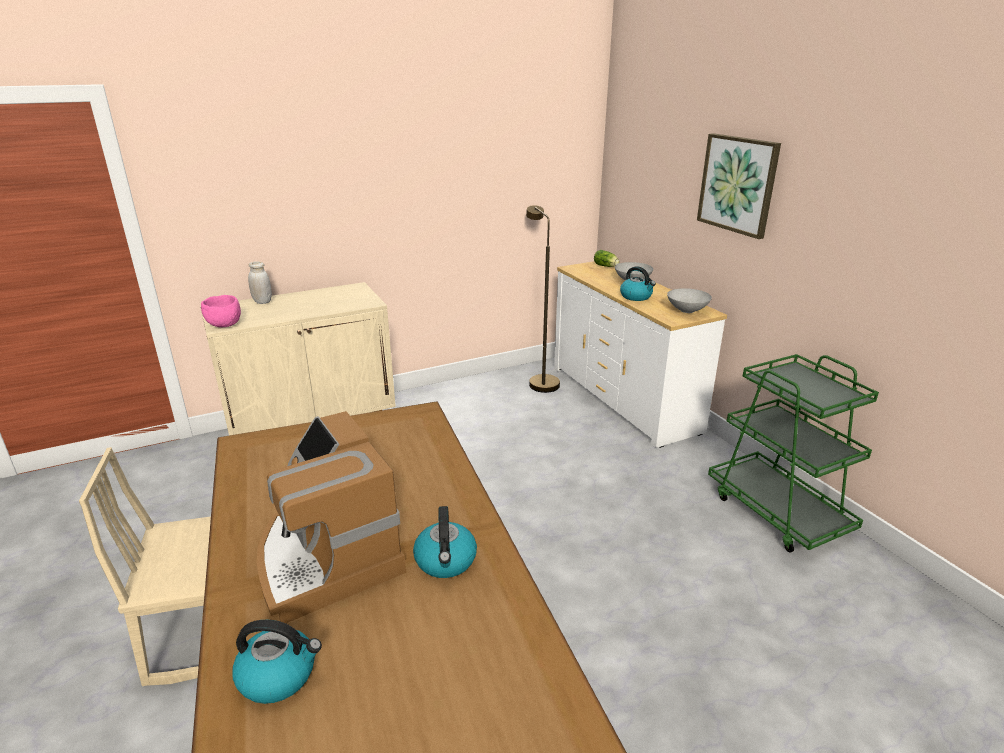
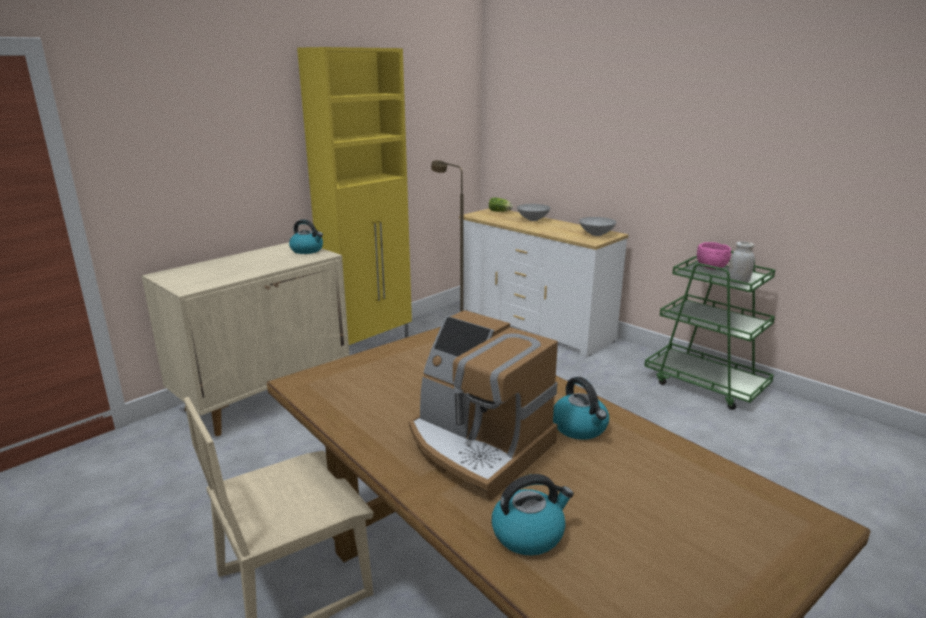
camera: 20 degrees left, 5 degrees down
pink bowl [201,295,241,327] -> pink bowl moved to [697,242,731,269]
white jar [248,261,272,304] -> white jar moved to [729,242,755,284]
kettle [620,266,656,301] -> kettle moved to [289,219,323,254]
picture [697,133,781,239] -> none
none -> yellow cabinet [297,47,412,355]

